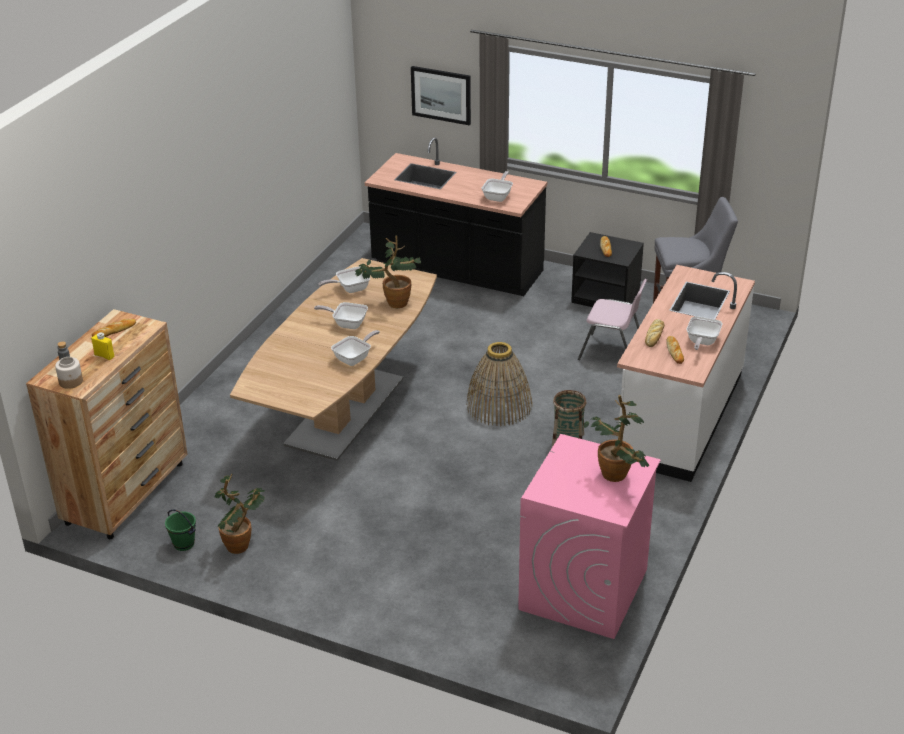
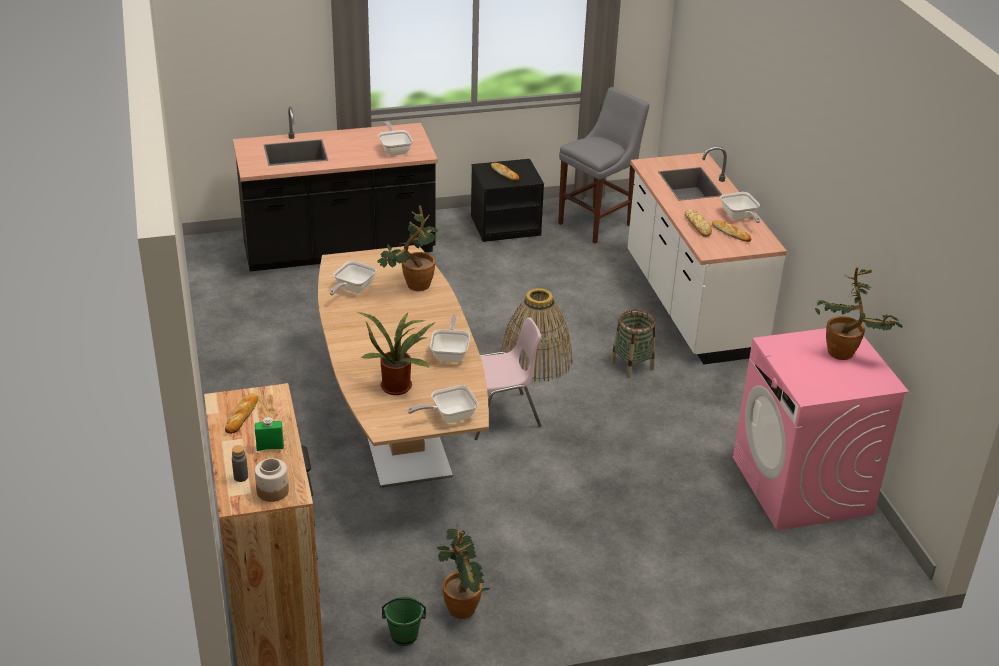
camera: 40 degrees left, 0 degrees up
yellow bottle [91,332,114,360] -> green bottle [255,417,284,451]
frying pan [314,302,368,329] -> frying pan moved to [407,385,478,423]
picture [411,66,471,125] -> none
pink chair [578,279,647,360] -> pink chair moved to [474,317,541,440]
none -> potted plant [358,312,436,395]

